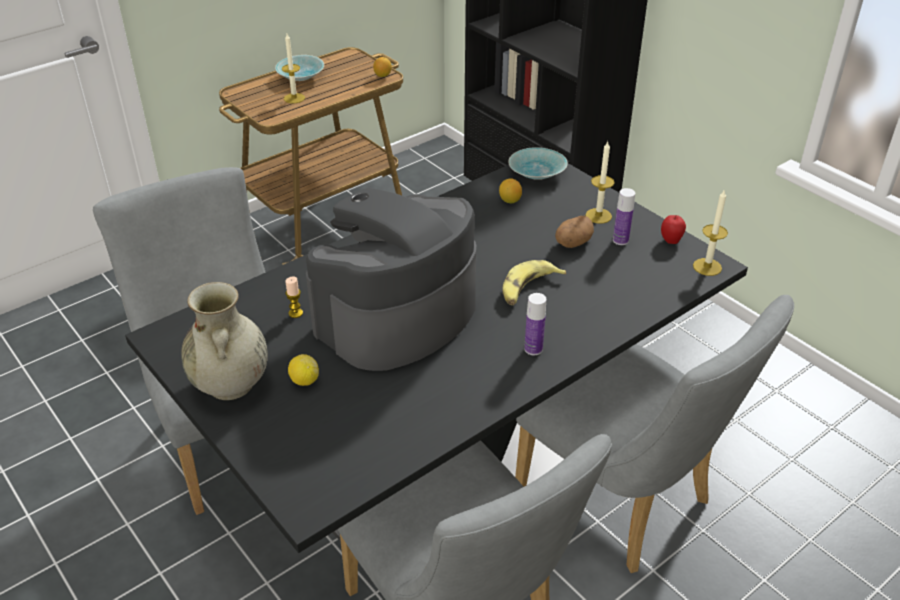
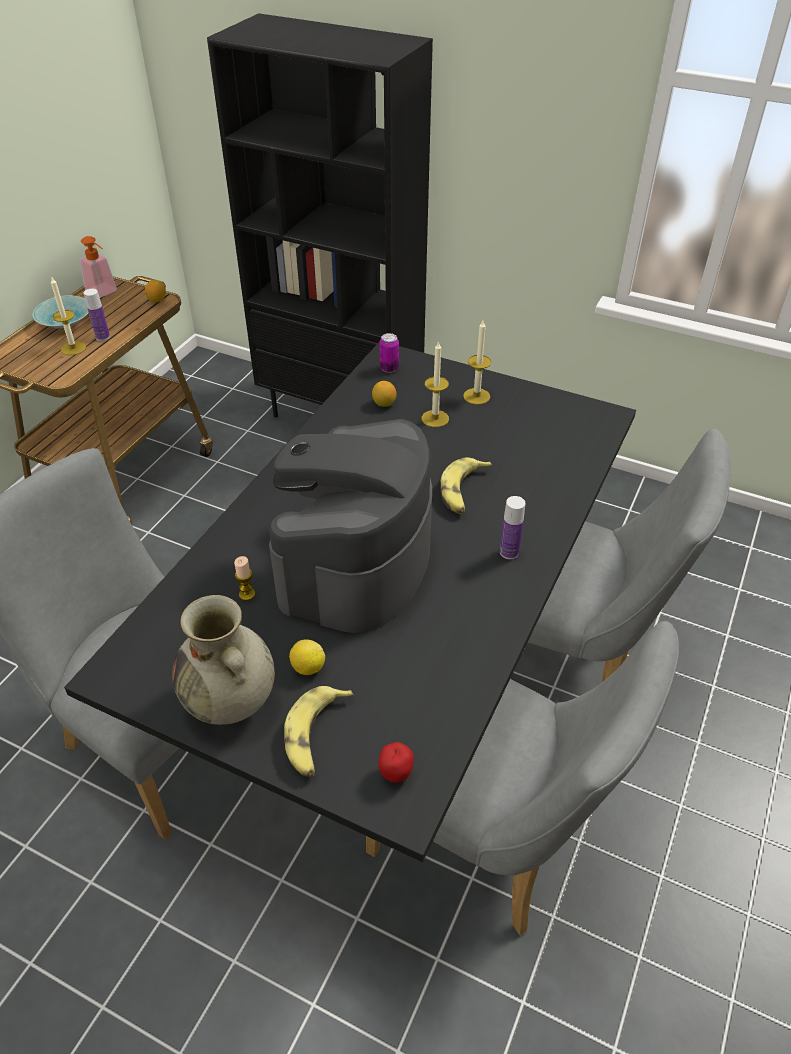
camera: 25 degrees left, 5 degrees up
turquoise bowl [508,147,568,180] -> can [379,333,399,373]
potato [555,216,594,248] -> none
bottle [613,188,635,245] -> bottle moved to [84,289,110,341]
apple [661,215,686,244] -> apple moved to [378,742,414,783]
candle [693,189,728,276] -> candle moved to [422,341,449,427]
none -> soap dispenser [80,236,117,298]
none -> banana [284,686,353,777]

